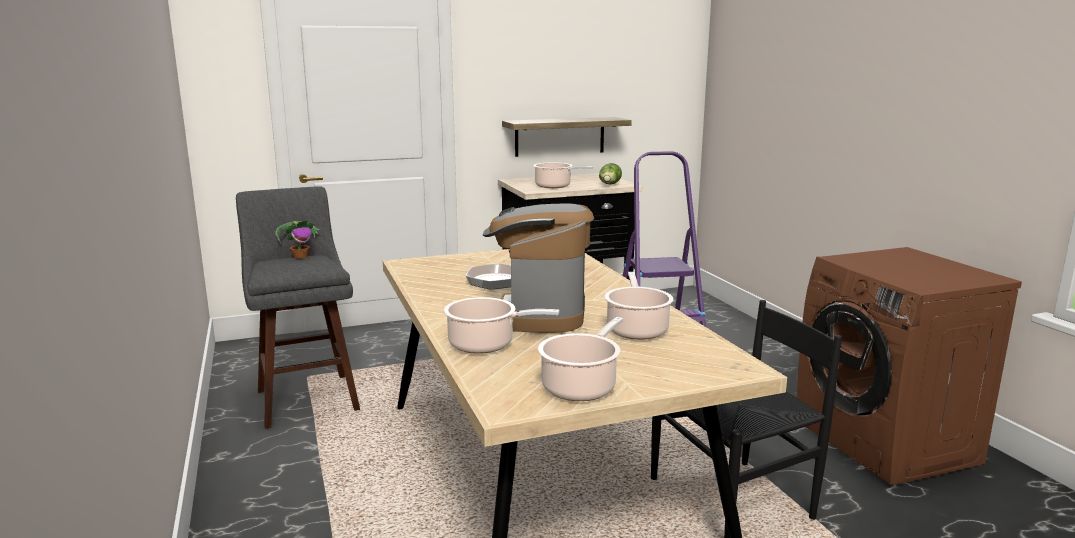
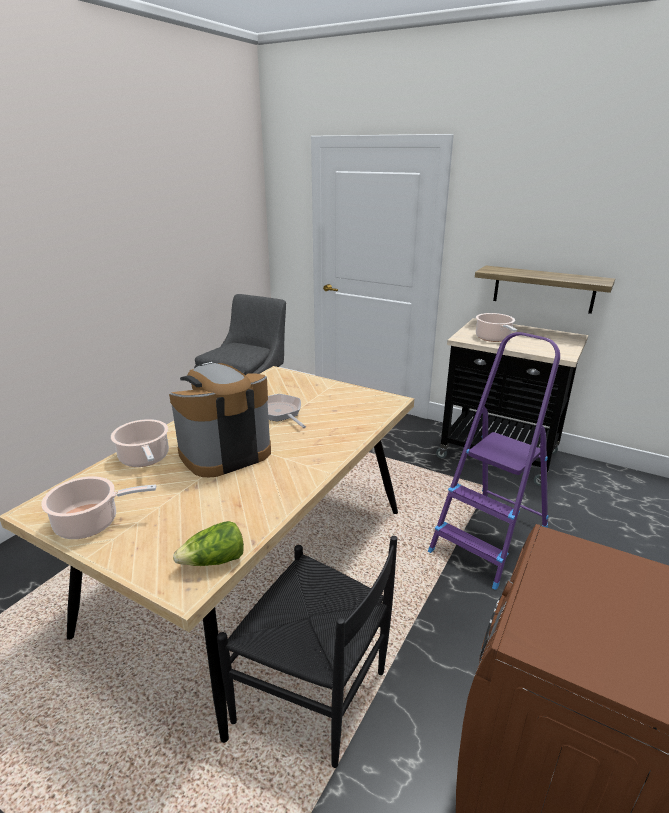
camera: 50 degrees right, 10 degrees up
potted plant [275,221,320,259] -> none
lettuce [599,163,622,185] -> lettuce moved to [173,521,244,566]
cooking pot [605,272,674,340] -> none

